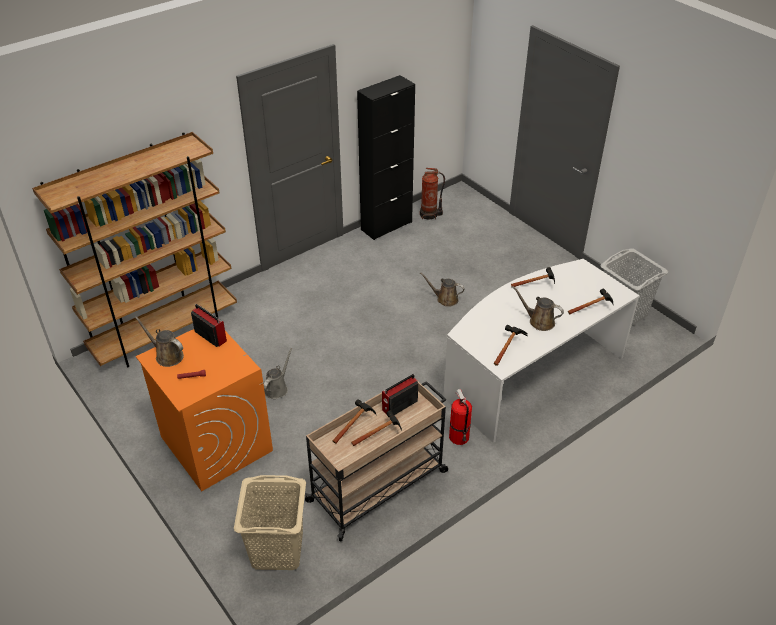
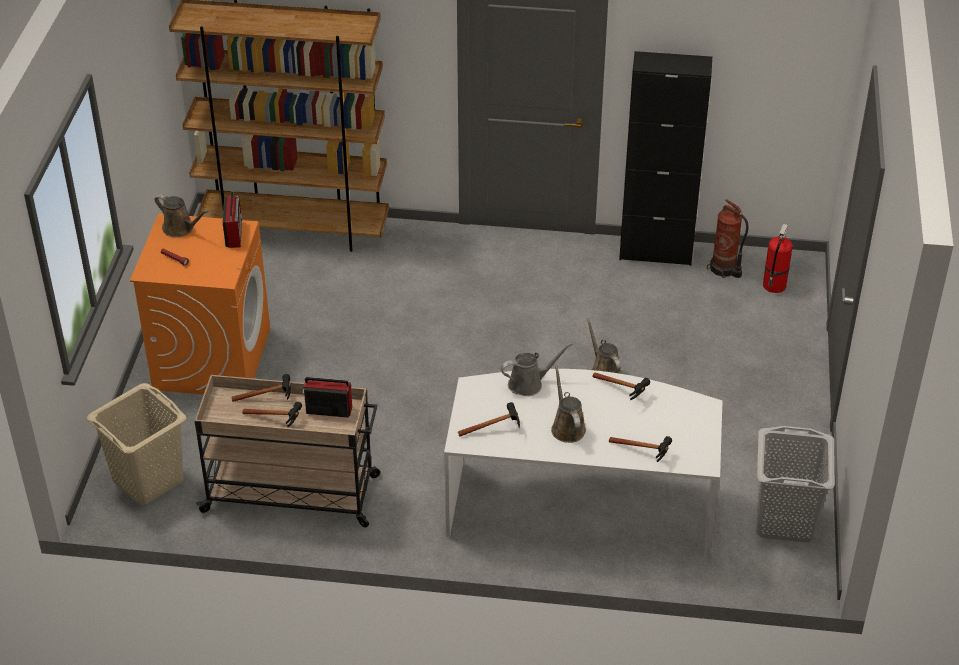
camera: 45 degrees right, 0 degrees up
brown watering can [134,316,184,367] -> brown watering can turned 135 degrees clockwise [155,194,209,238]
grey watering can [264,348,292,399] -> grey watering can moved to [501,343,573,396]
fire extinguisher [449,389,472,445] -> fire extinguisher moved to [763,224,792,293]

